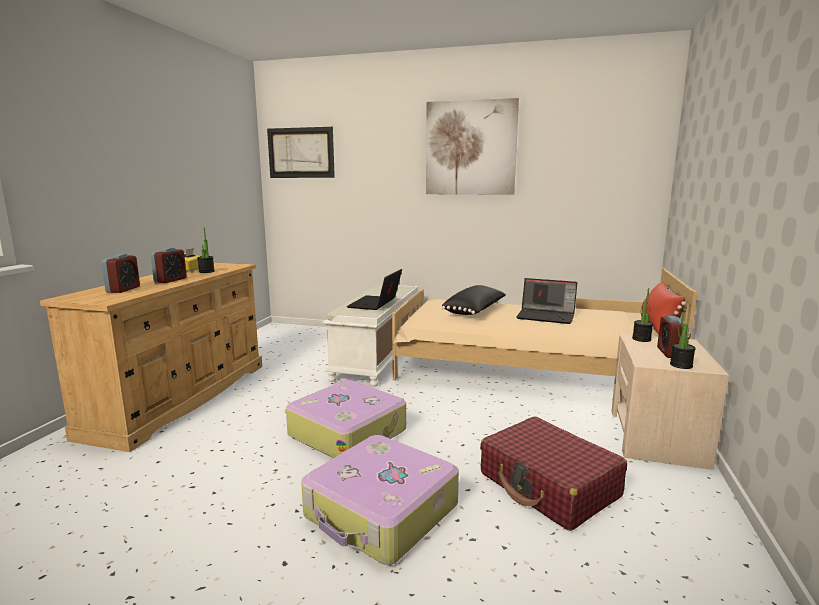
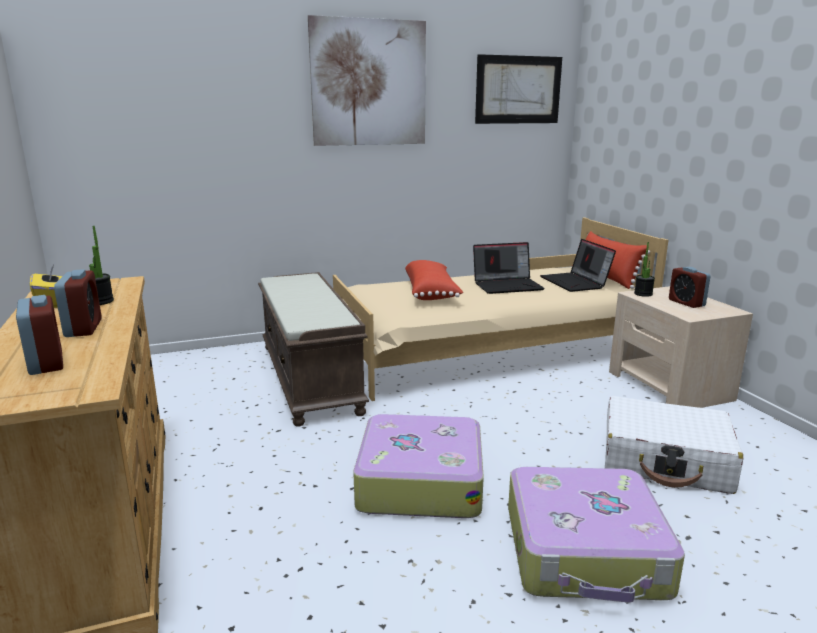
camera: 35 degrees left, 5 degrees up
picture [267,127,335,178] -> picture moved to [475,54,562,124]
white bench [322,285,419,387] -> brown bench [258,272,369,427]
laptop [347,269,402,310] -> laptop moved to [540,239,616,292]
black pillow [442,285,506,315] -> red pillow [405,260,463,300]
red suitcase [480,416,627,531] -> white suitcase [605,396,744,494]
potted plant [670,308,696,369] -> none

